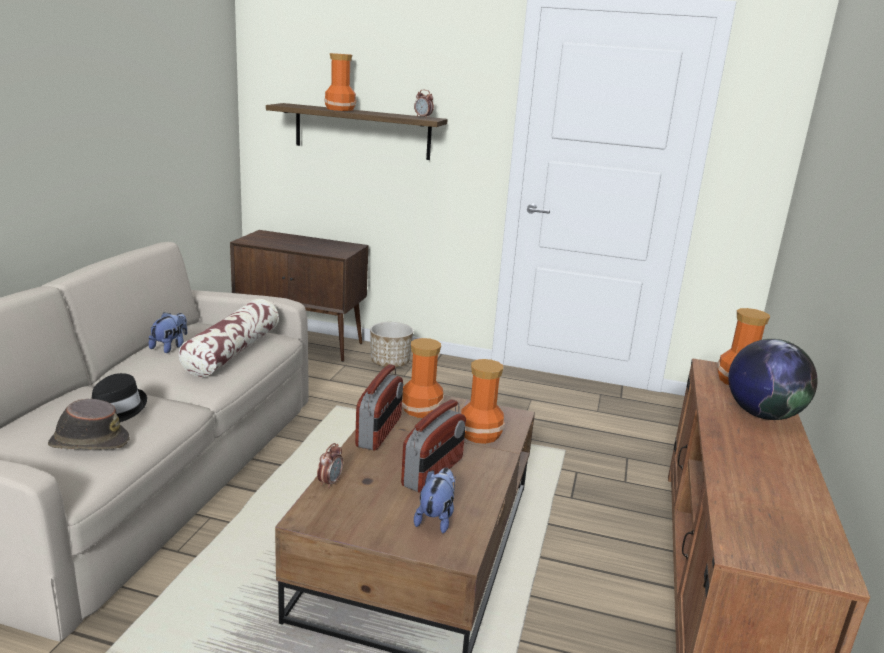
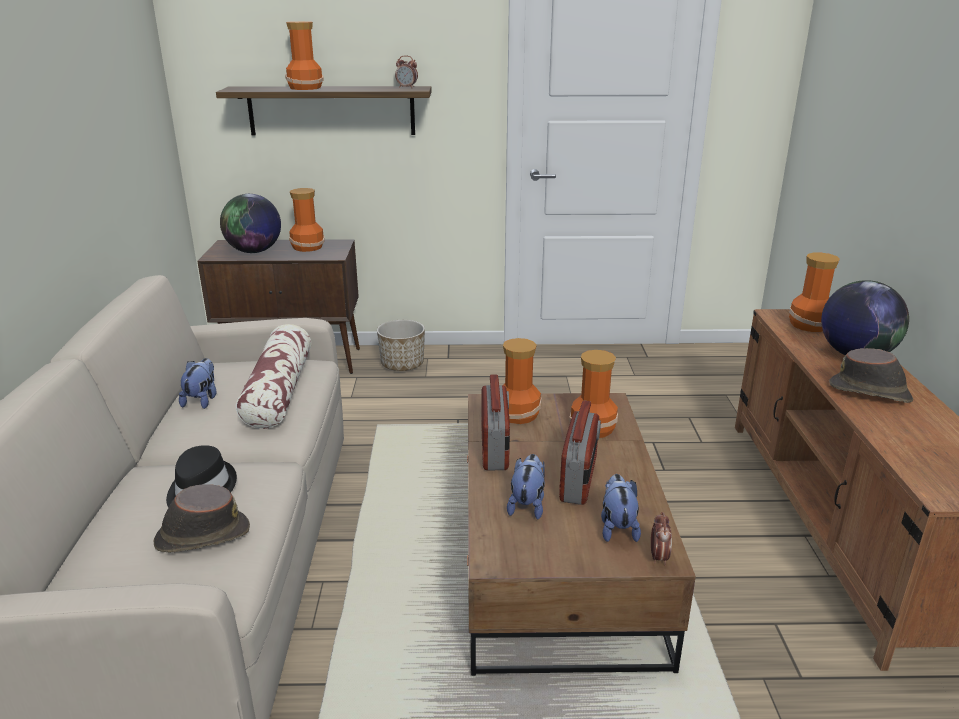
camera: 15 degrees left, 5 degrees up
alarm clock [317,443,343,489] -> alarm clock moved to [651,512,672,566]
none -> globe [220,194,281,253]
none -> vase [289,188,325,252]
none -> plush toy [507,454,545,519]
none -> brown hat [829,348,913,403]

